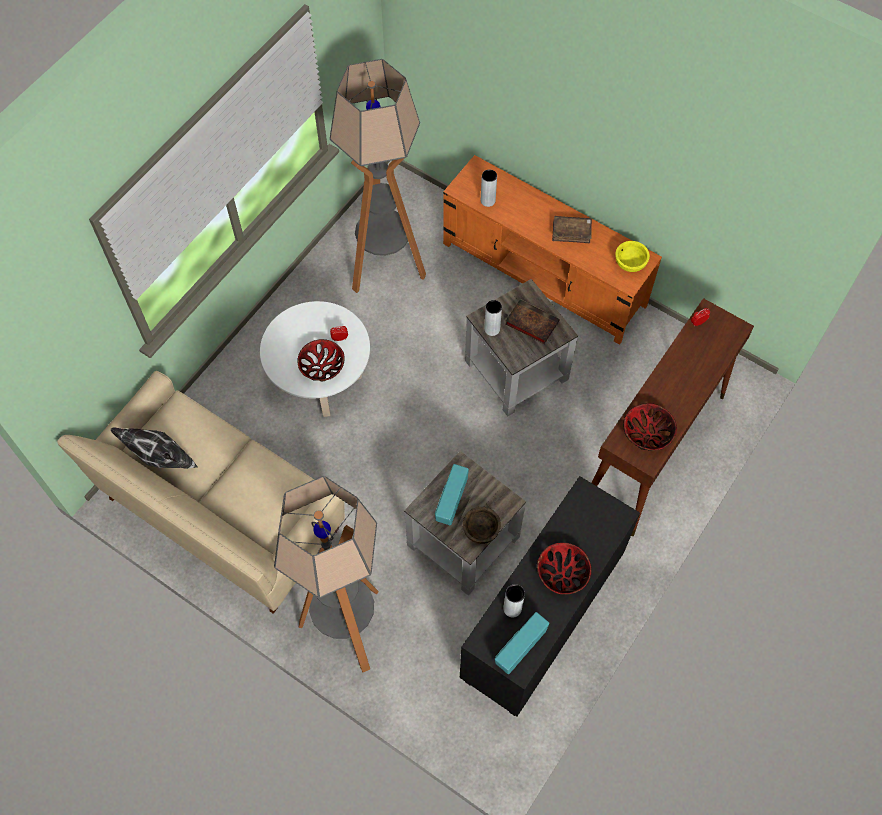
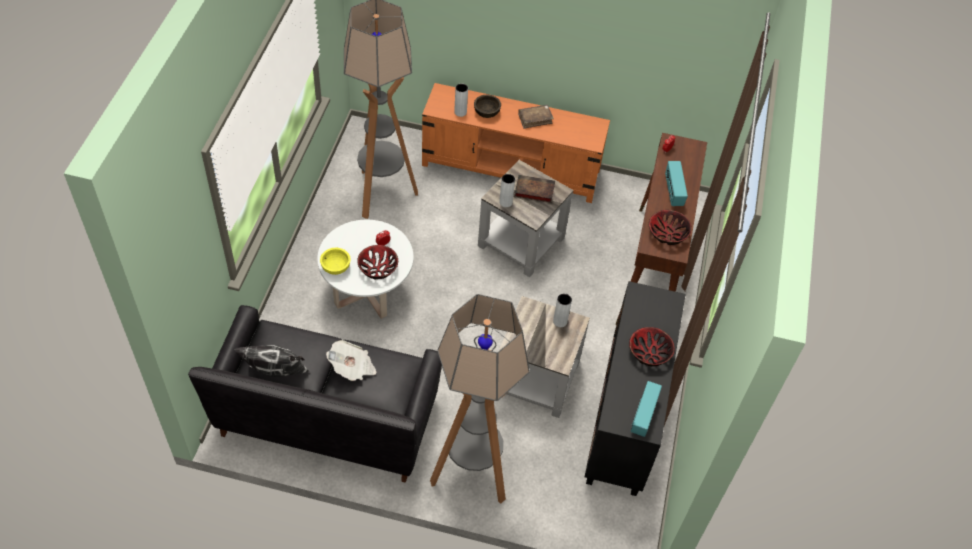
camera: 25 degrees left, 10 degrees down
beige sofa [57,371,345,614] -> black sofa [188,305,442,483]
radio [435,464,469,525] -> radio moved to [665,161,688,206]
brown bowl [463,507,501,544] -> brown bowl moved to [474,95,501,118]
grey vase [503,584,525,618] -> grey vase moved to [553,293,572,327]
yellow bowl [616,241,650,272] -> yellow bowl moved to [320,248,350,275]
none -> newspaper [326,340,377,381]

